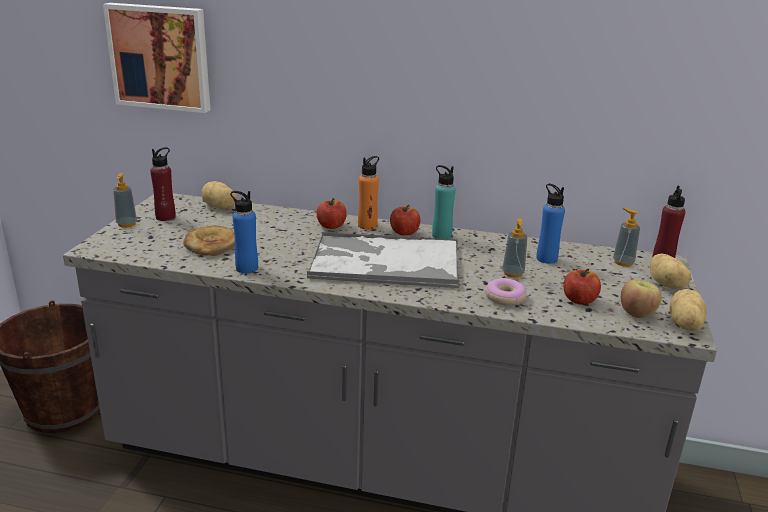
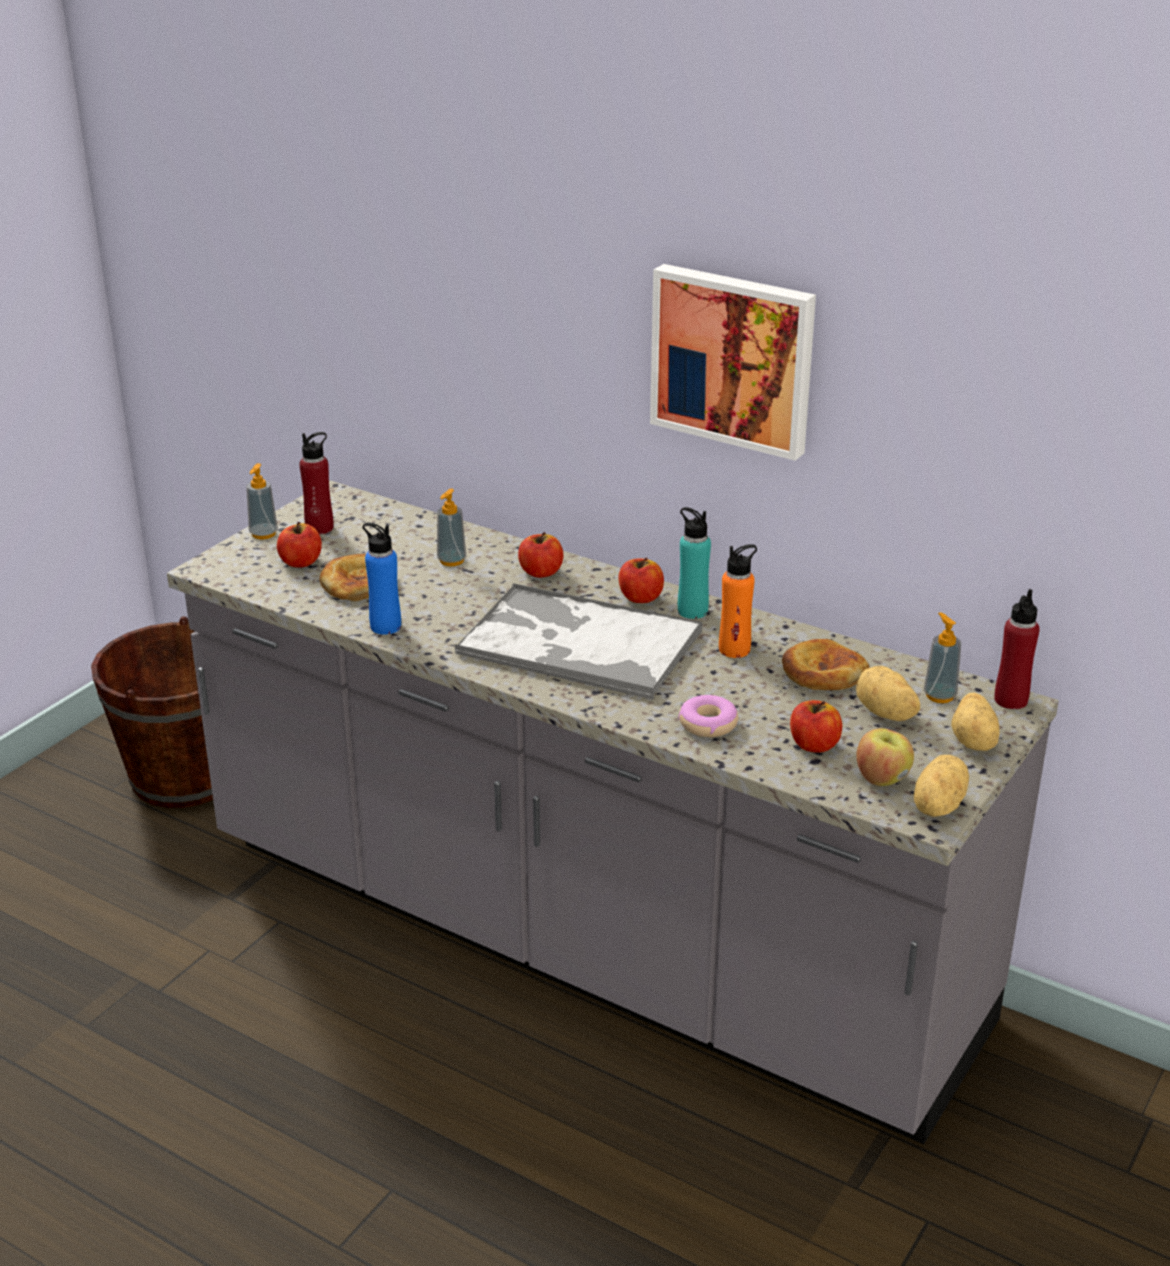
camera: 20 degrees right, 5 degrees up
picture [103,3,210,113] -> picture moved to [650,264,816,461]
potato [201,181,237,209] -> potato moved to [856,666,920,721]
orange bottle [358,156,379,230] -> orange bottle moved to [719,544,757,658]
soap dispenser [502,218,528,278] -> soap dispenser moved to [437,489,466,566]
blue bottle [536,184,565,264] -> bread [782,639,869,690]
none -> apple [277,522,322,568]

